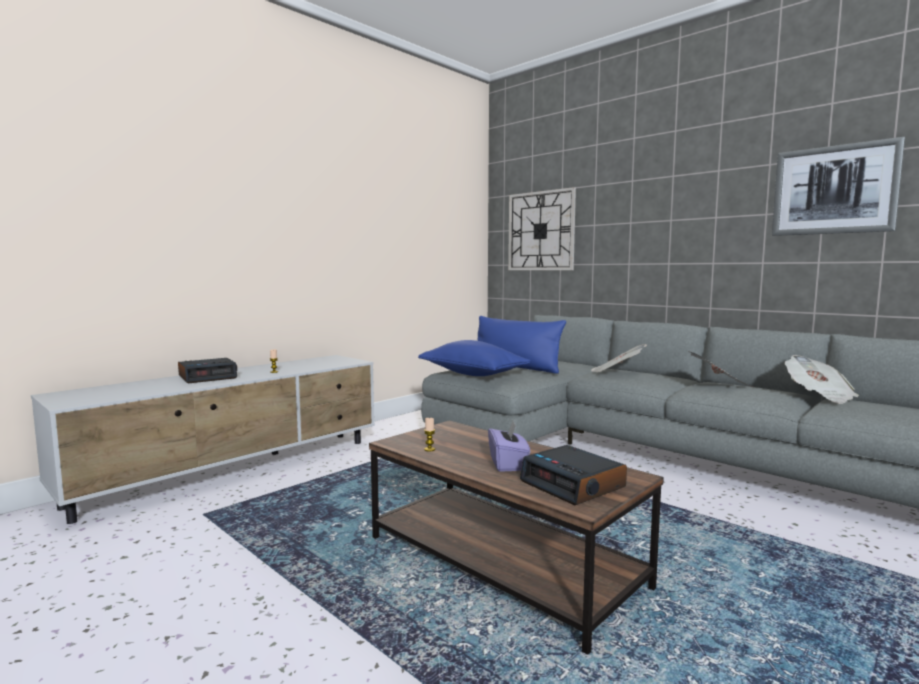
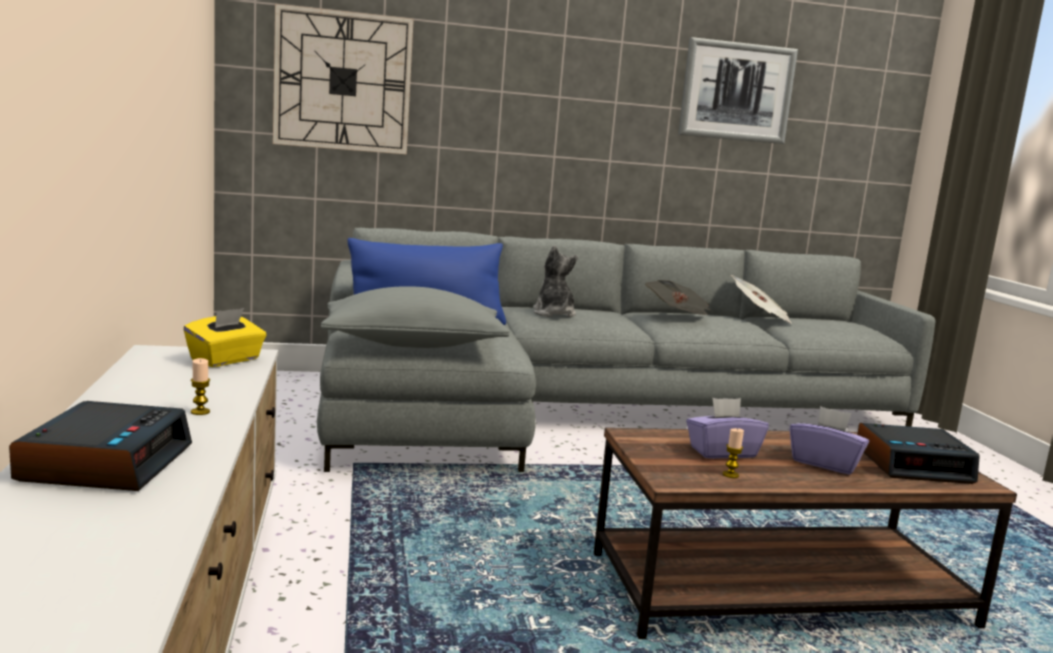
camera: 55 degrees left, 5 degrees up
blue pillow [418,340,531,376] -> grey pillow [321,286,510,348]
newspaper [591,344,647,372] -> plush toy [533,245,578,317]
none -> yellow tissue box [183,308,266,367]
none -> purple tissue box [686,398,769,459]

